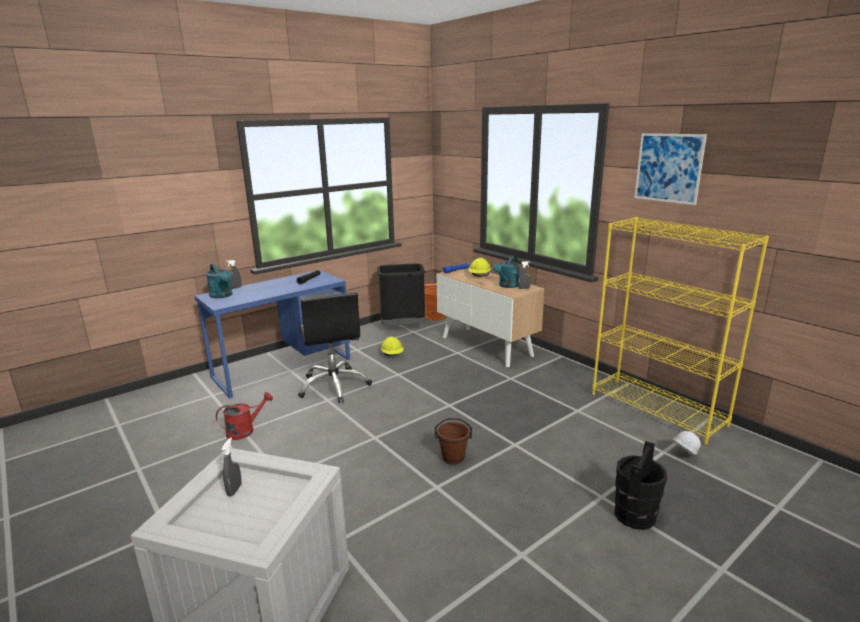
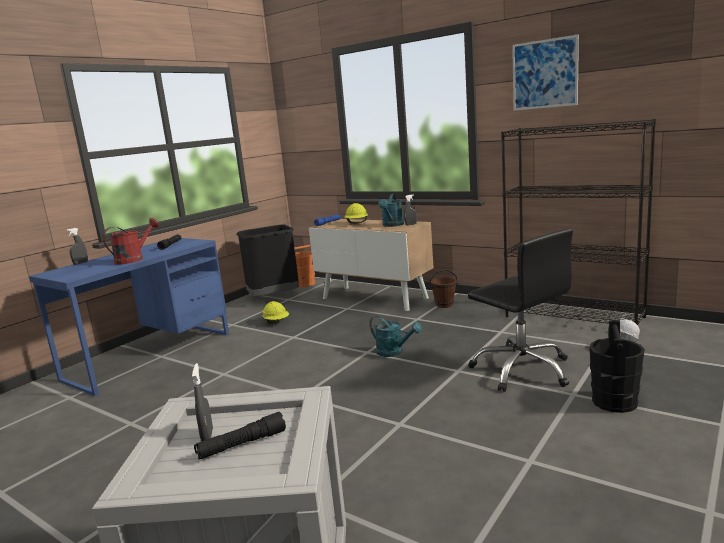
camera: 15 degrees left, 5 degrees down
turquoise watering can [206,264,232,298] -> turquoise watering can moved to [369,316,422,357]
red watering can [216,392,273,440] -> red watering can moved to [103,218,159,264]
black office chair [298,292,372,403] -> black office chair moved to [468,228,573,392]
brown bucket [435,418,472,465] -> brown bucket moved to [429,270,458,308]
yellow bookcase [592,217,769,445] -> black bookcase [501,119,656,325]
none -> black flashlight [194,412,286,459]

